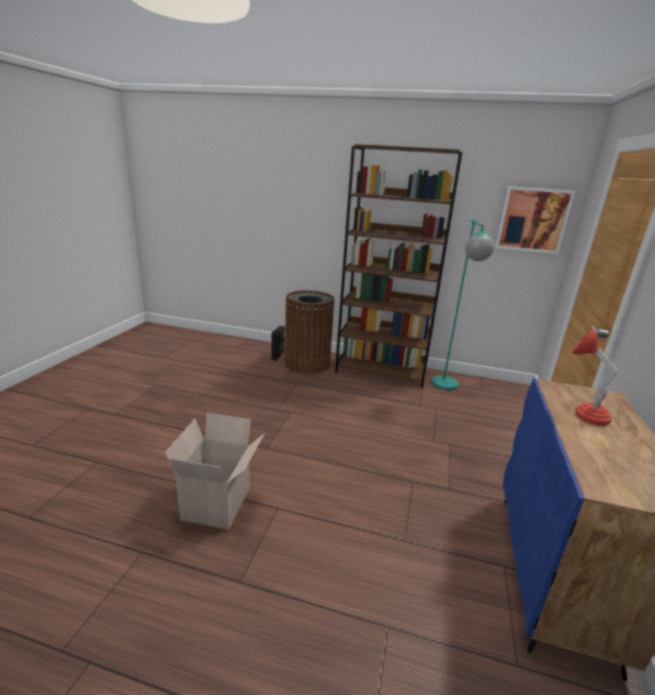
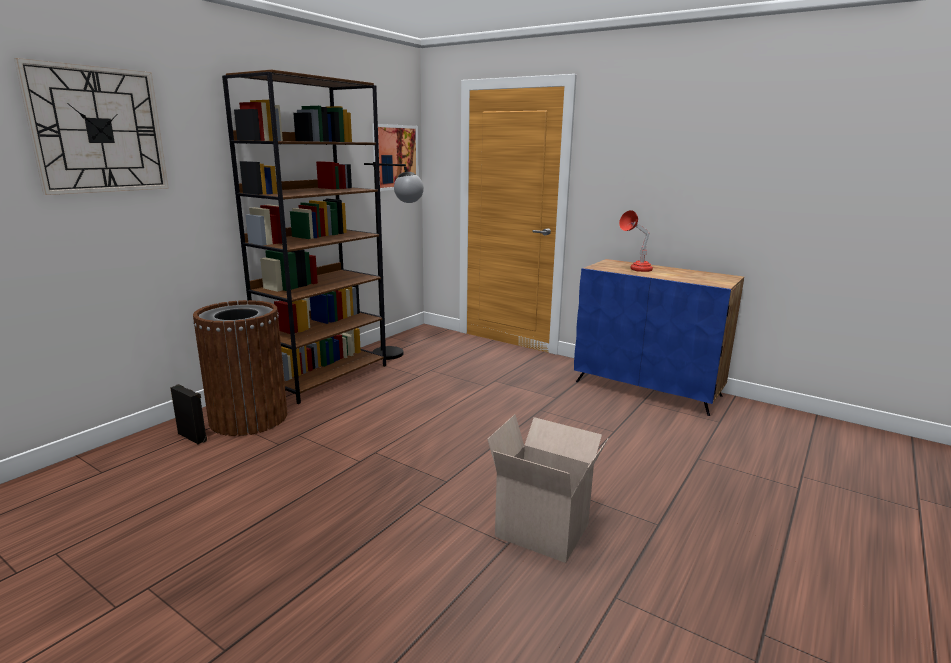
camera: 70 degrees left, 5 degrees down
turquoise floor lamp [432,220,494,390] -> black floor lamp [364,162,424,360]
none -> wall clock [14,58,169,195]

